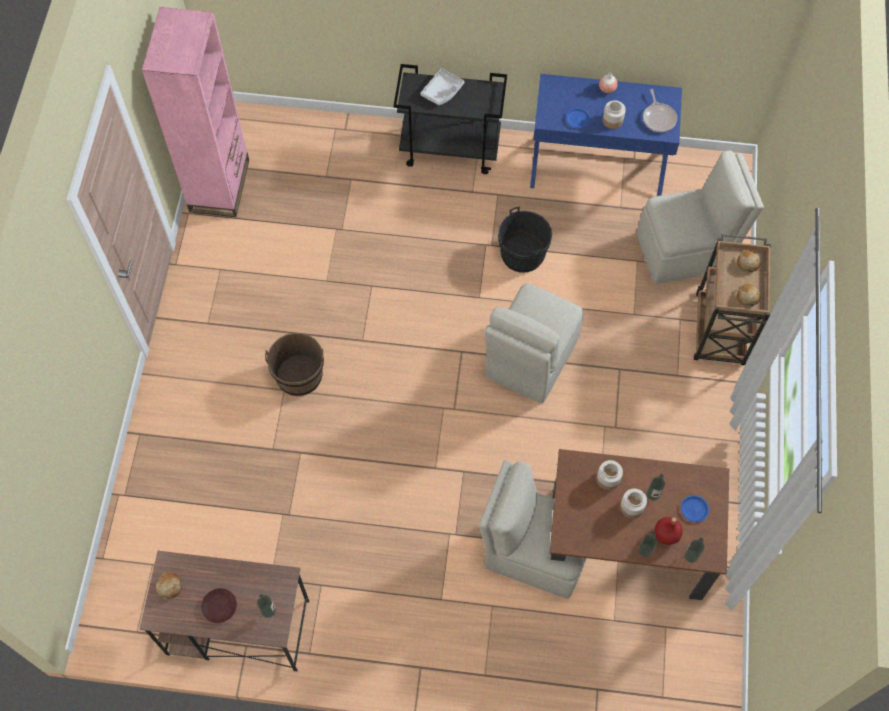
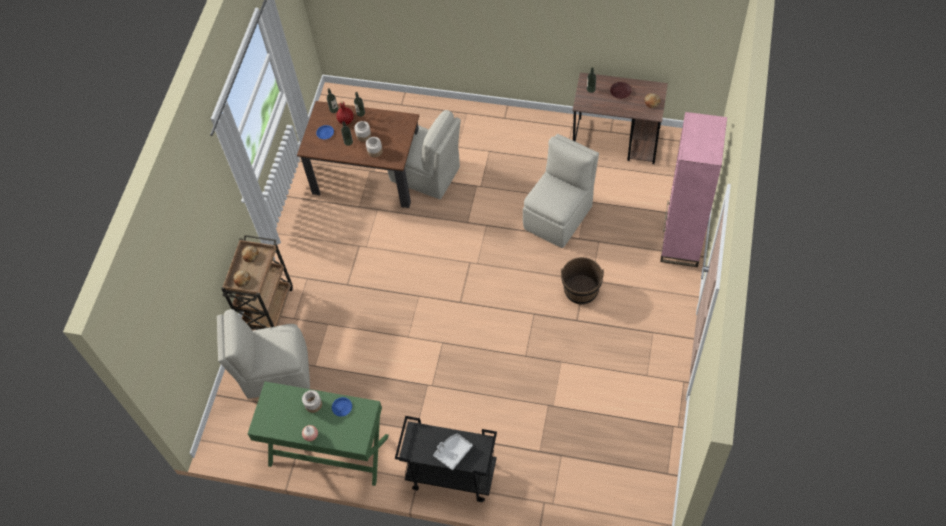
camera: 170 degrees left, 5 degrees down
pink bookcase [142,7,249,217] -> pink bookcase moved to [660,112,727,267]
beige chair [484,283,584,404] -> beige chair moved to [523,134,599,248]
black bucket [498,207,552,273] -> none
blue console table [530,74,682,196] -> green console table [248,382,389,486]
frying pan [643,89,677,132] -> none

